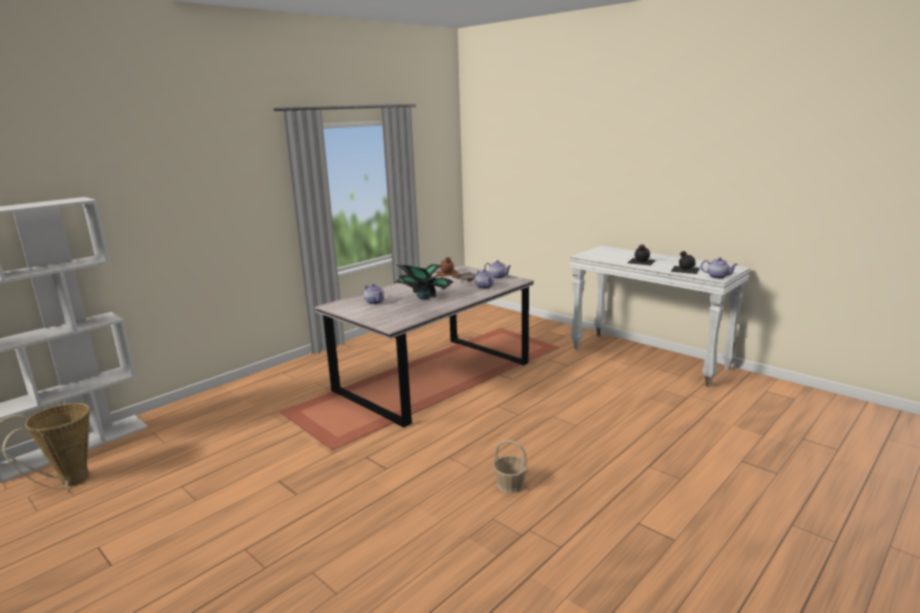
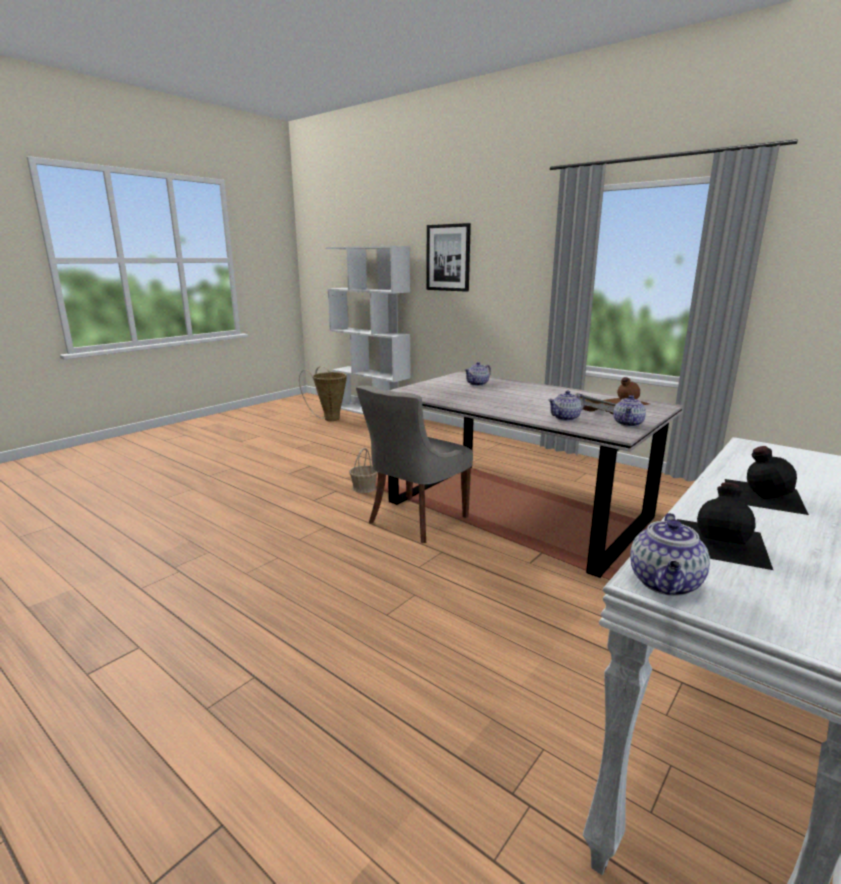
camera: 85 degrees right, 0 degrees up
potted plant [394,264,453,299] -> none
basket [493,440,528,493] -> basket moved to [349,448,378,493]
none -> grey chair [356,385,473,543]
none -> picture [426,223,471,292]

